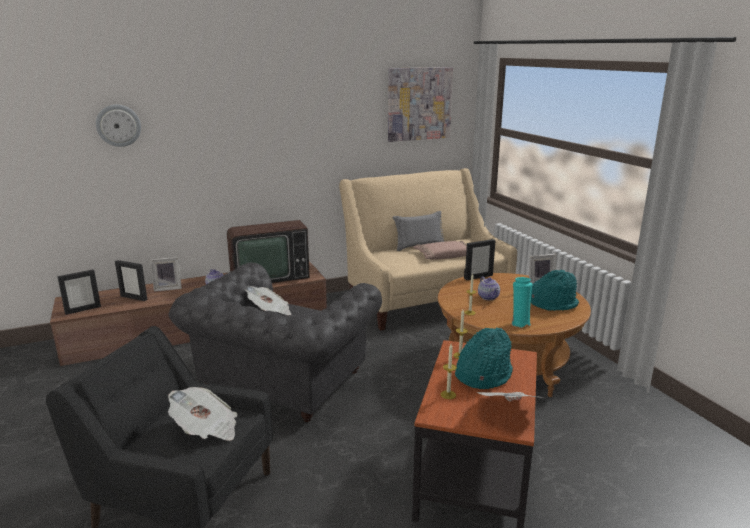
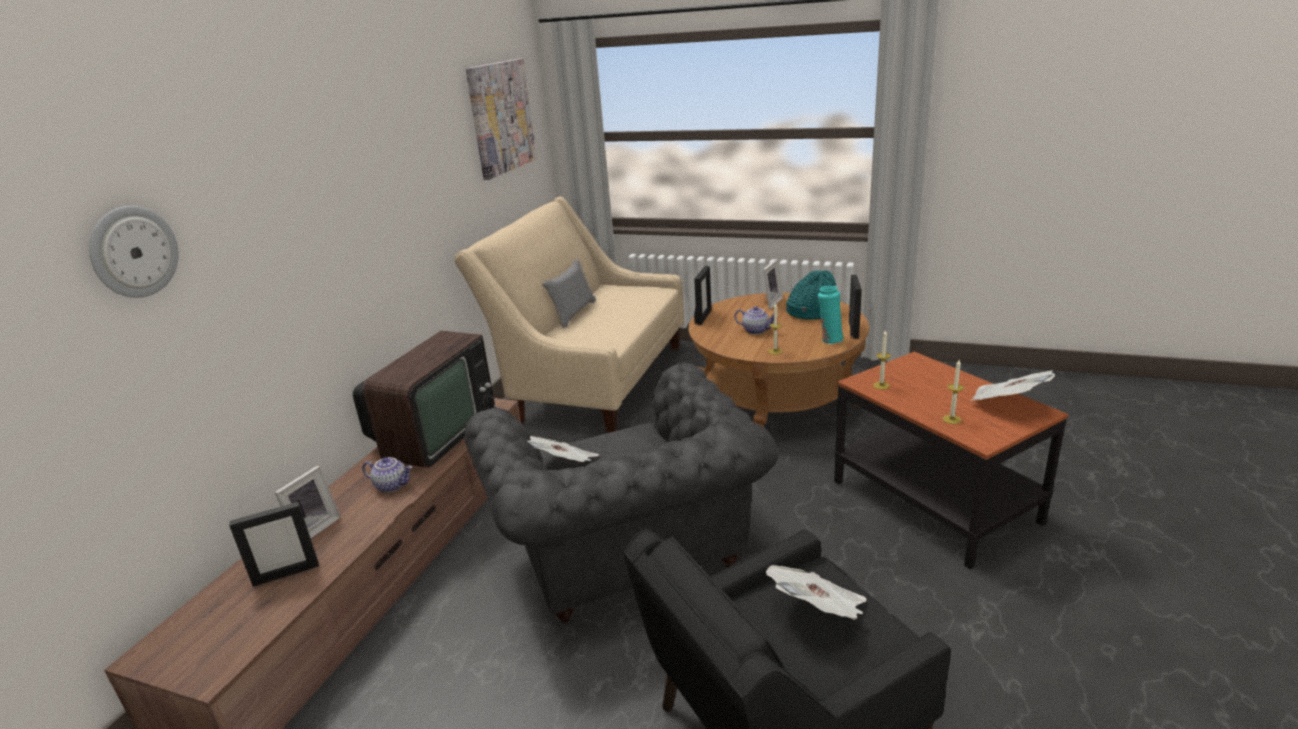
camera: 45 degrees left, 5 degrees up
picture frame [57,269,101,315] -> picture frame moved to [849,275,862,339]
beige pillow [413,241,467,260] -> none
turquoise hat [455,328,513,389] -> none

